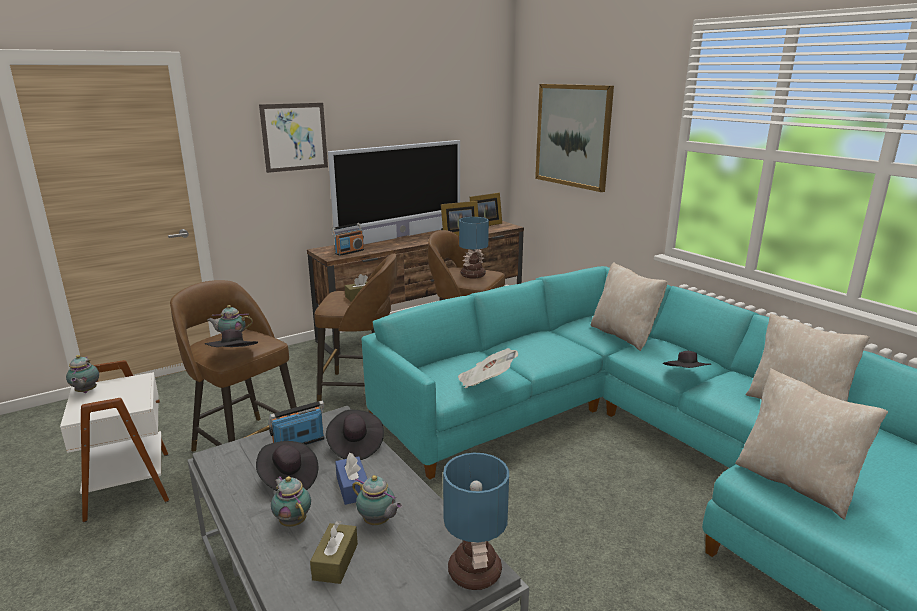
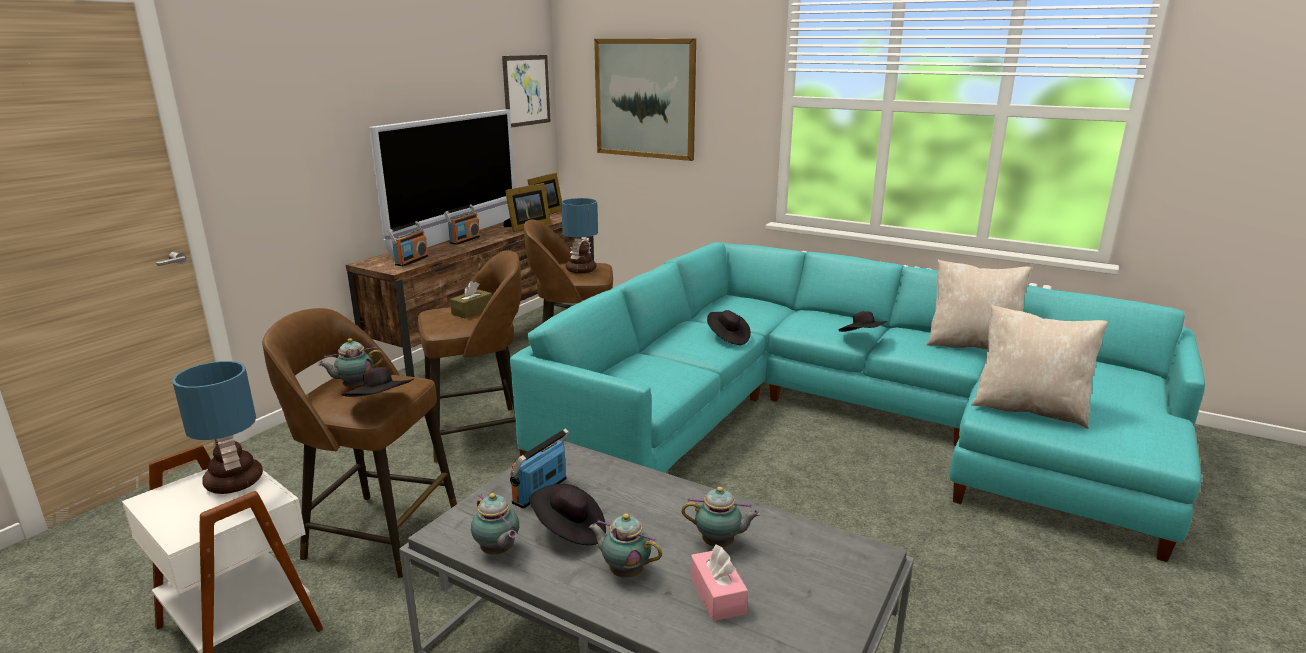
camera: 25 degrees left, 0 degrees up
teapot [66,355,99,393] -> teapot moved to [471,493,519,554]
picture [259,103,328,173] -> picture moved to [502,55,551,128]
brown tissue box [310,520,358,584] -> pink tissue box [691,545,748,621]
black hat [326,410,384,460] -> black hat moved to [707,310,751,345]
blue tissue box [335,453,367,505] -> none
table lamp [443,453,509,590] -> table lamp moved to [172,361,263,494]
newspaper [458,348,518,389] -> none
beige pillow [591,262,667,351] -> none
none -> radio [444,204,480,245]

